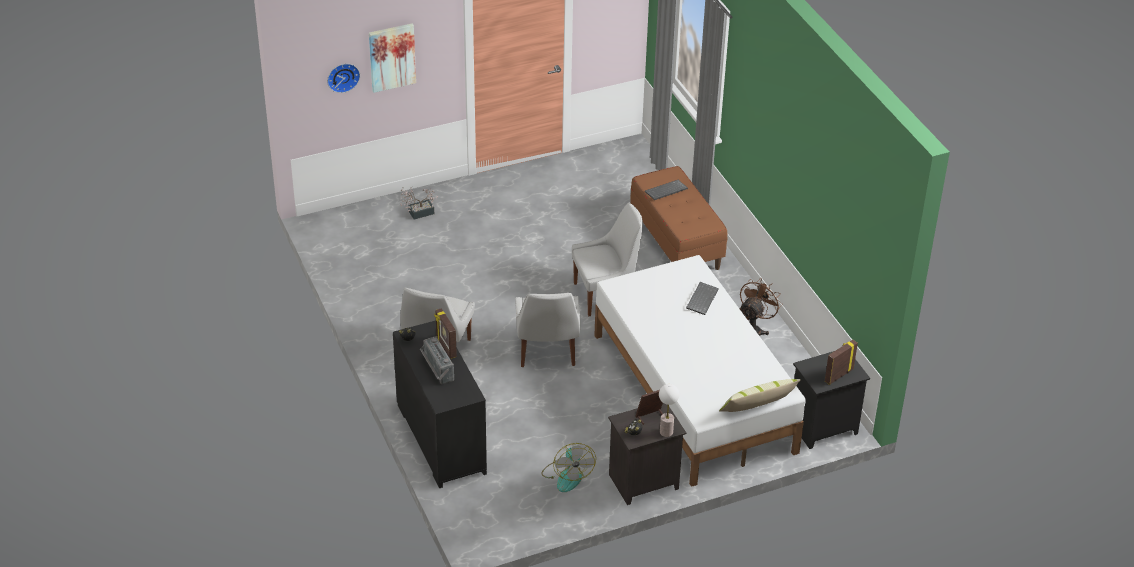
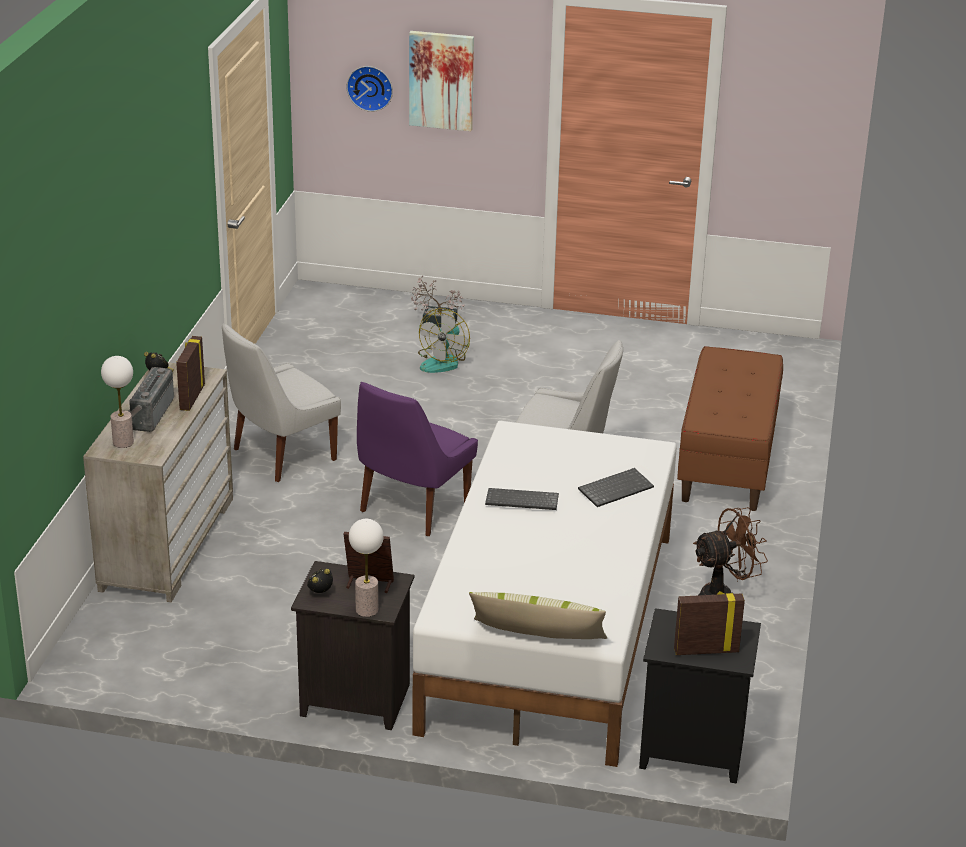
camera: 35 degrees right, 10 degrees down
black dresser [393,320,487,488] -> beige dresser [83,362,233,602]
white chair [515,293,580,367] -> purple chair [357,382,478,536]
fan [541,443,596,492] -> fan moved to [418,308,470,373]
keyboard [645,180,688,200] -> keyboard moved to [485,488,559,510]
none -> table lamp [101,356,134,448]

